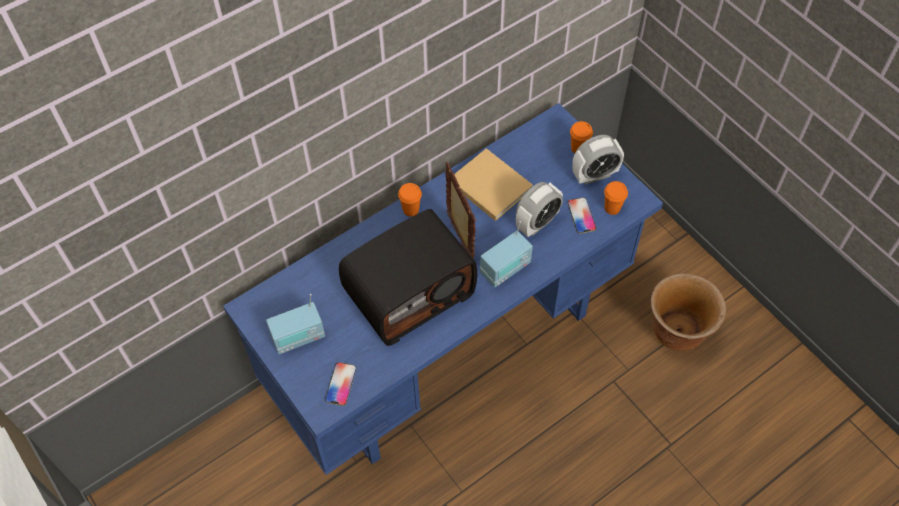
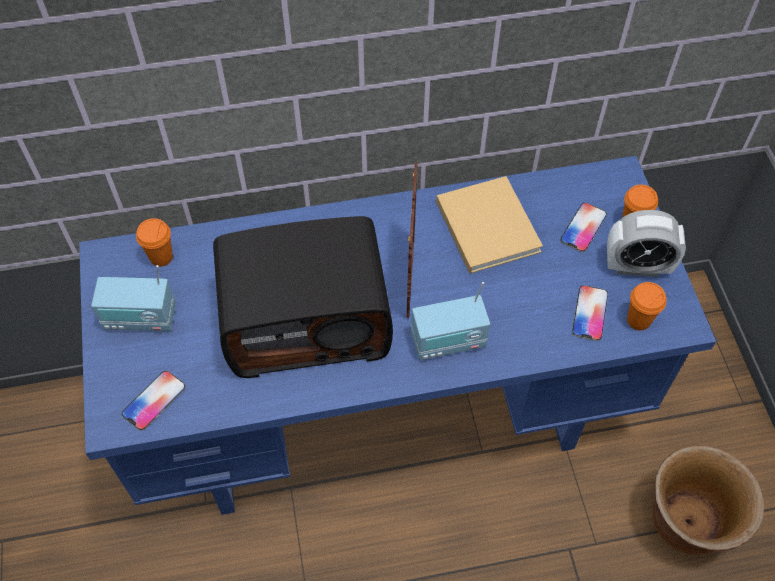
camera: 25 degrees right, 0 degrees up
orange cup [398,183,422,217] -> orange cup moved to [136,218,173,267]
alarm clock [516,182,563,237] -> none
none -> phone [560,203,607,252]

